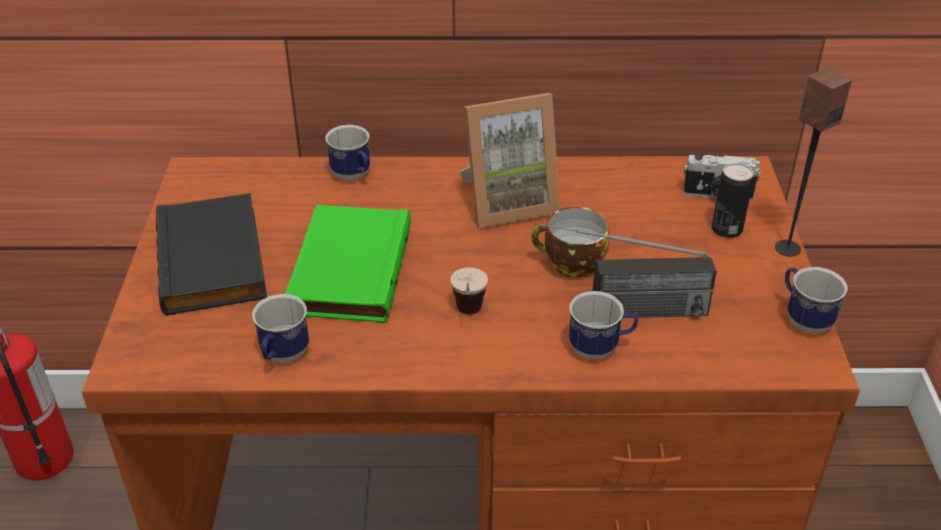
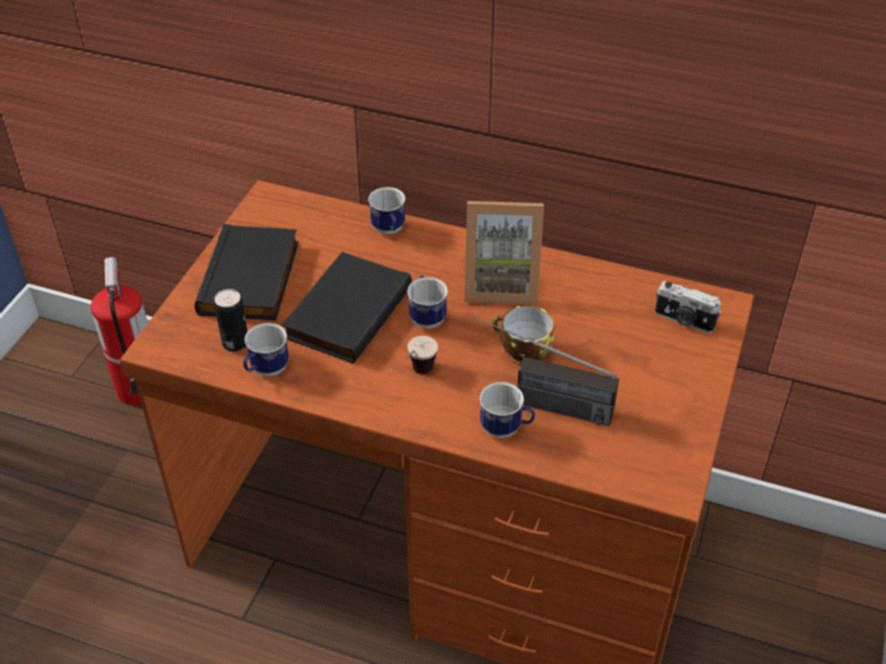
camera: 20 degrees right, 5 degrees up
green book [285,205,411,323] -> black book [281,252,412,364]
can [712,163,754,238] -> can moved to [214,289,248,351]
speaker [775,68,852,256] -> none
mug [785,267,848,333] -> mug moved to [407,275,448,329]

